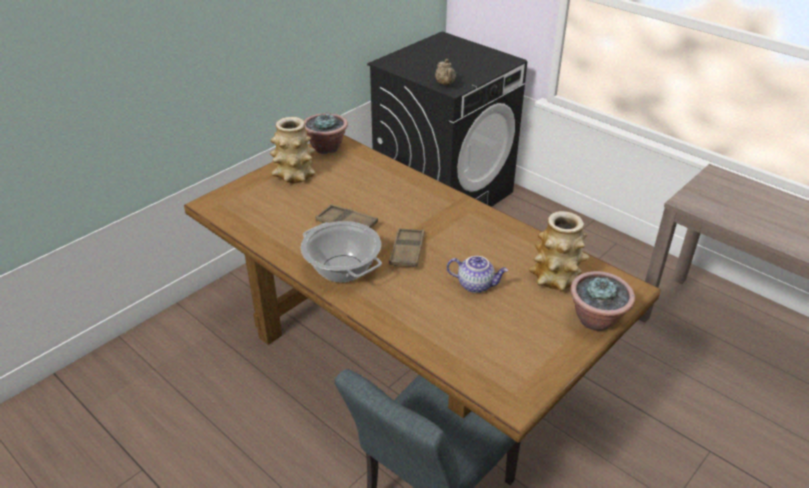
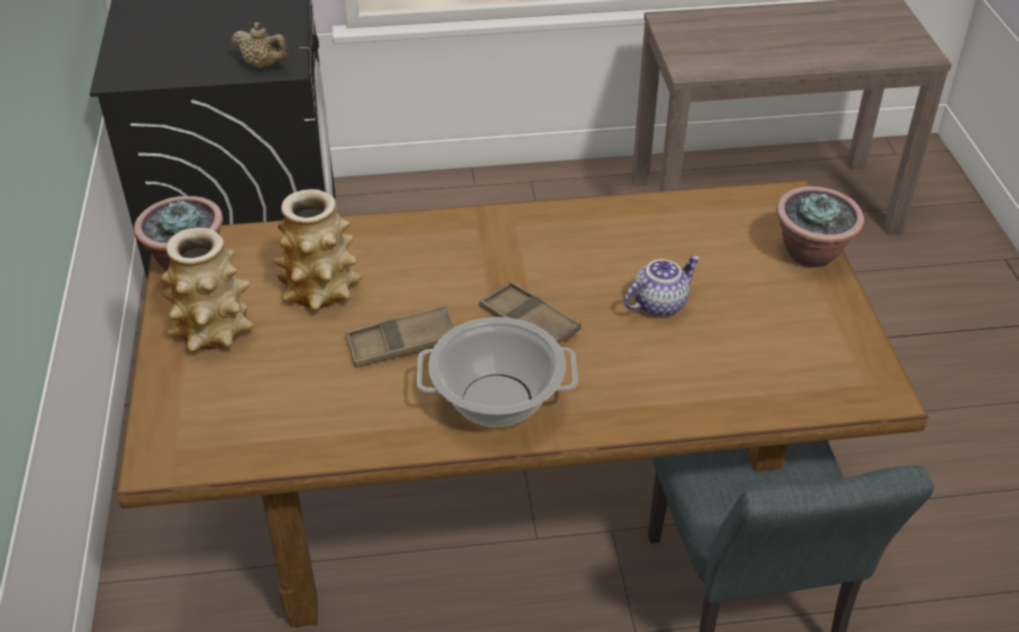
camera: 50 degrees left, 5 degrees up
vase [528,211,589,291] -> vase moved to [273,189,362,311]

